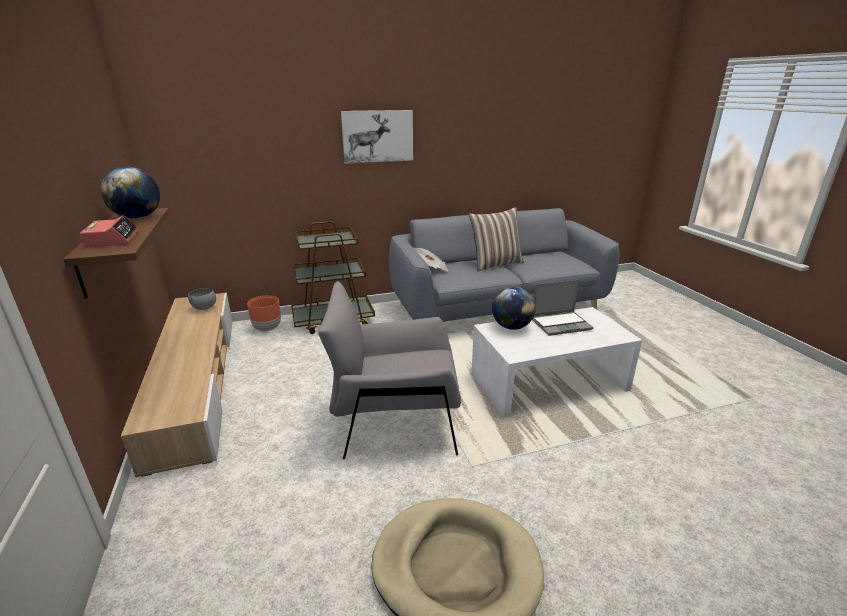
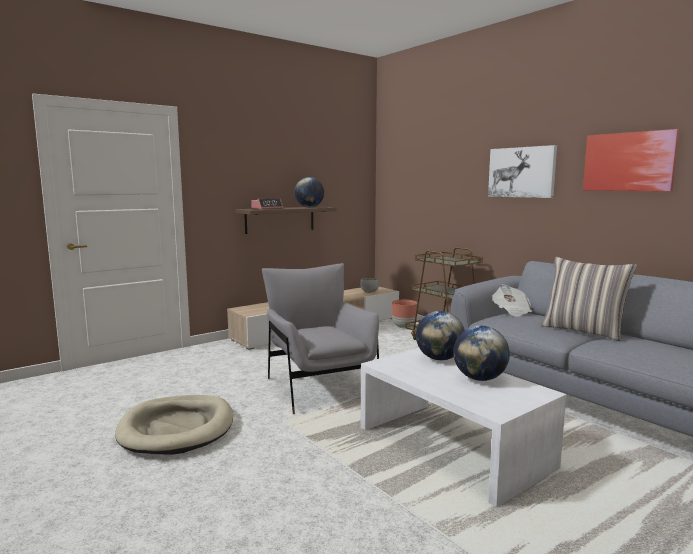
camera: 70 degrees right, 15 degrees down
laptop [532,280,594,336] -> globe [453,326,510,381]
none -> picture [583,129,679,191]

